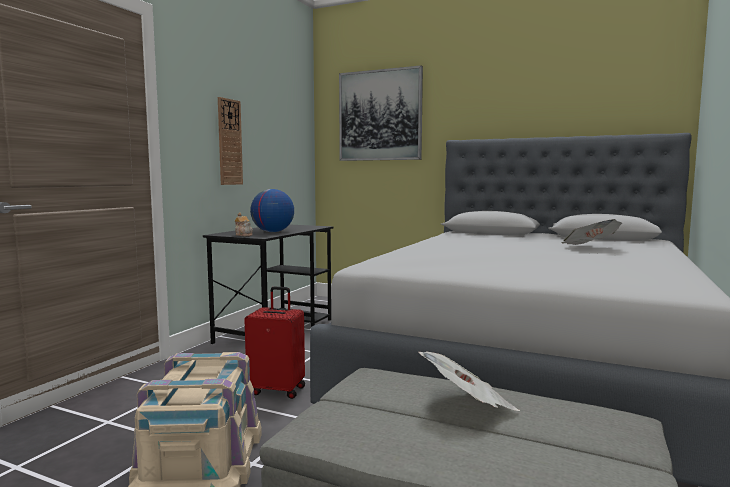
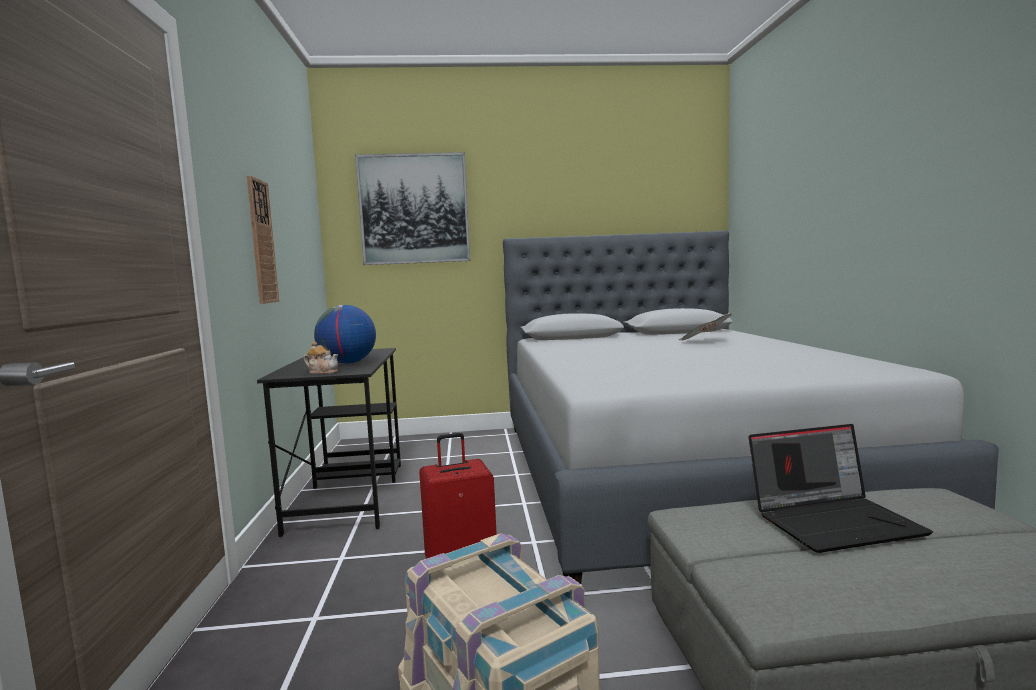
camera: 30 degrees left, 0 degrees up
newspaper [418,352,520,411] -> laptop [749,424,933,553]

